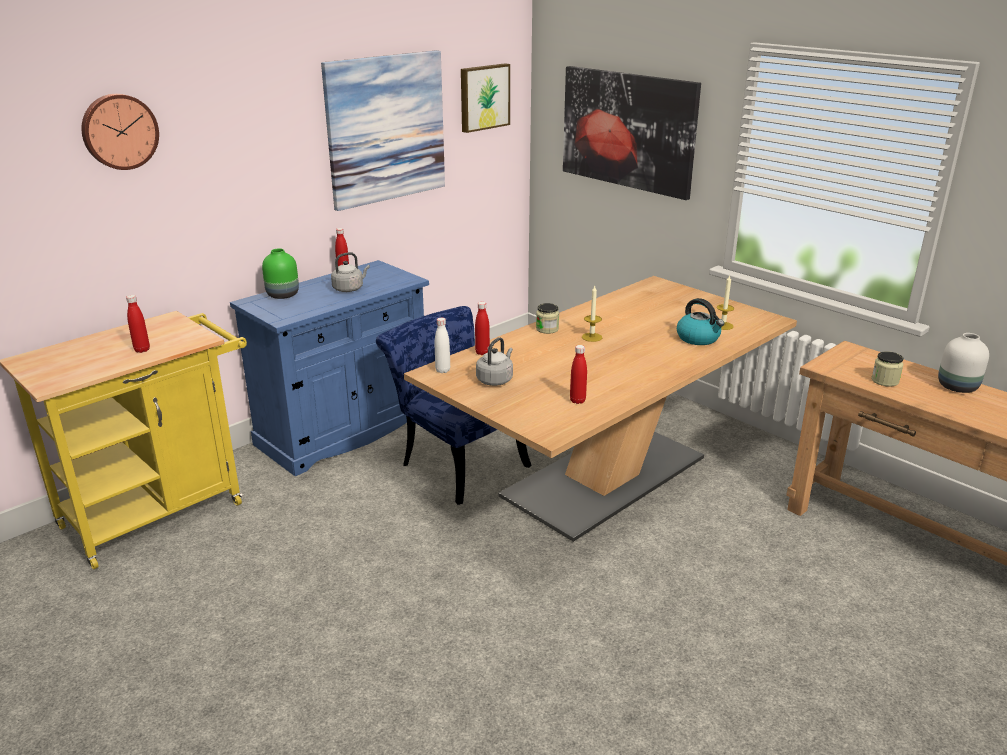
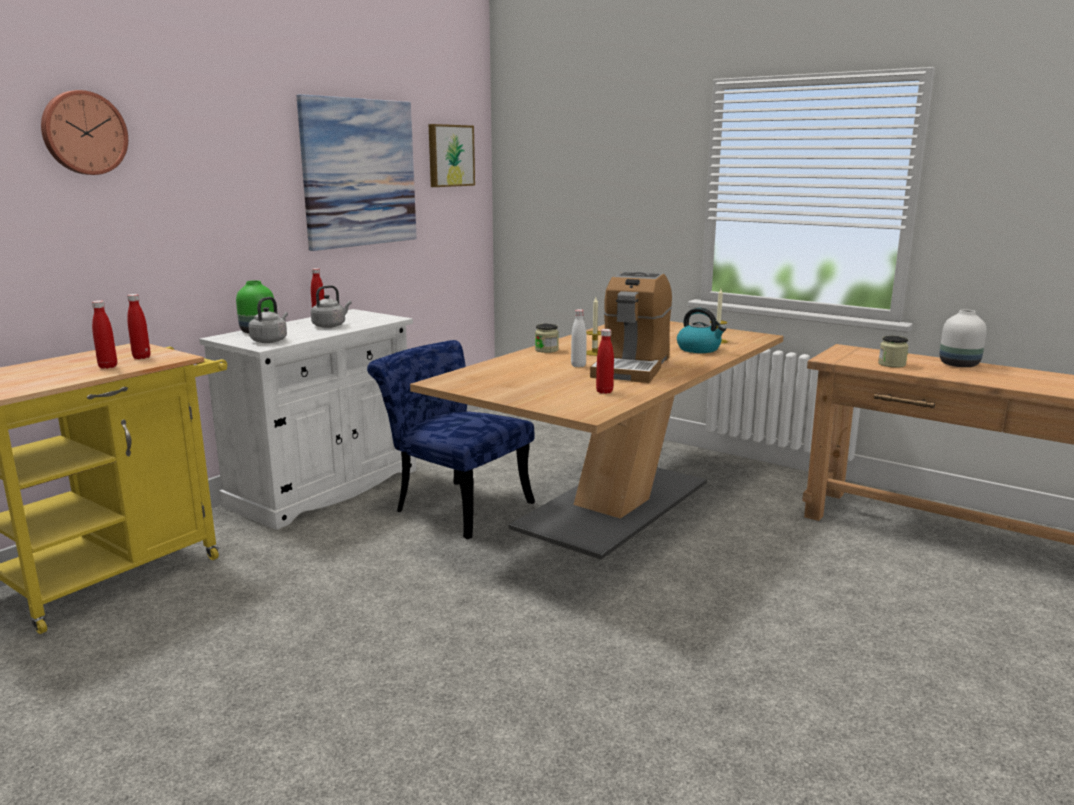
camera: 10 degrees left, 10 degrees down
blue cabinet [230,260,429,476] -> white cabinet [199,309,416,530]
white bottle [435,318,450,373] -> white bottle moved to [571,309,587,367]
red bottle [475,302,490,355] -> red bottle moved to [127,294,151,359]
grey kettle [476,337,513,386] -> grey kettle moved to [248,297,288,343]
picture [563,66,701,200] -> none
none -> coffee machine [590,272,672,383]

